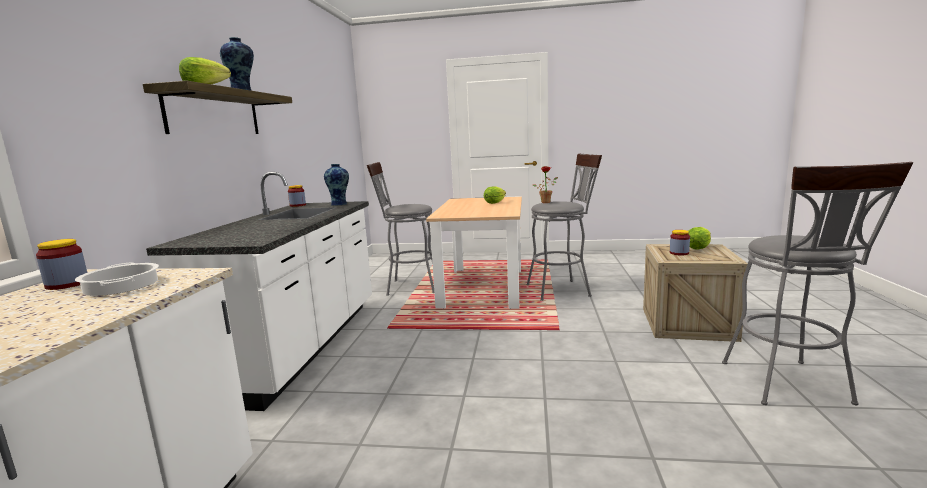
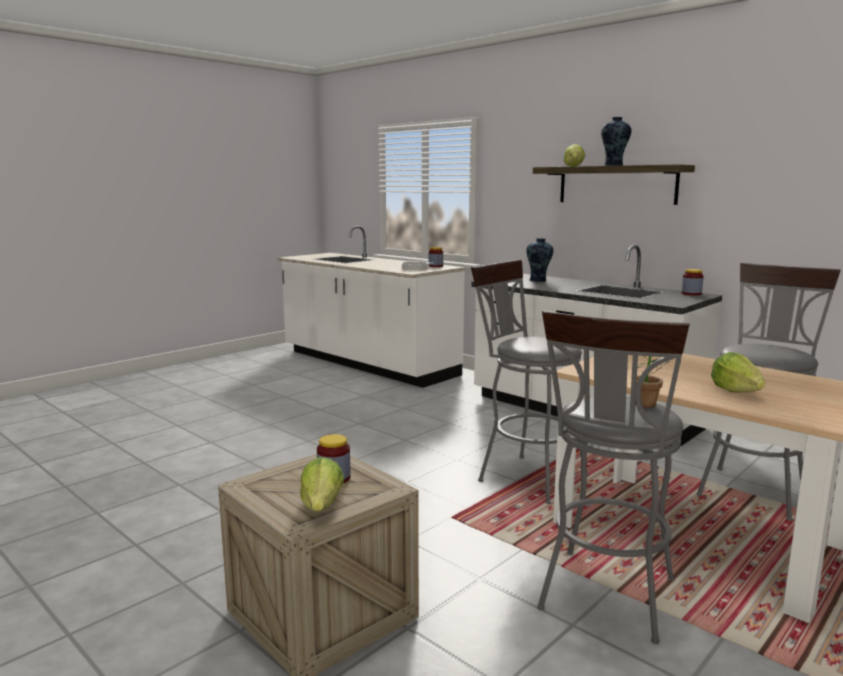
camera: 125 degrees right, 0 degrees up
vase [324,164,349,206] -> vase moved to [526,238,553,282]
grey stool [722,162,913,405] -> grey stool moved to [471,260,589,504]

